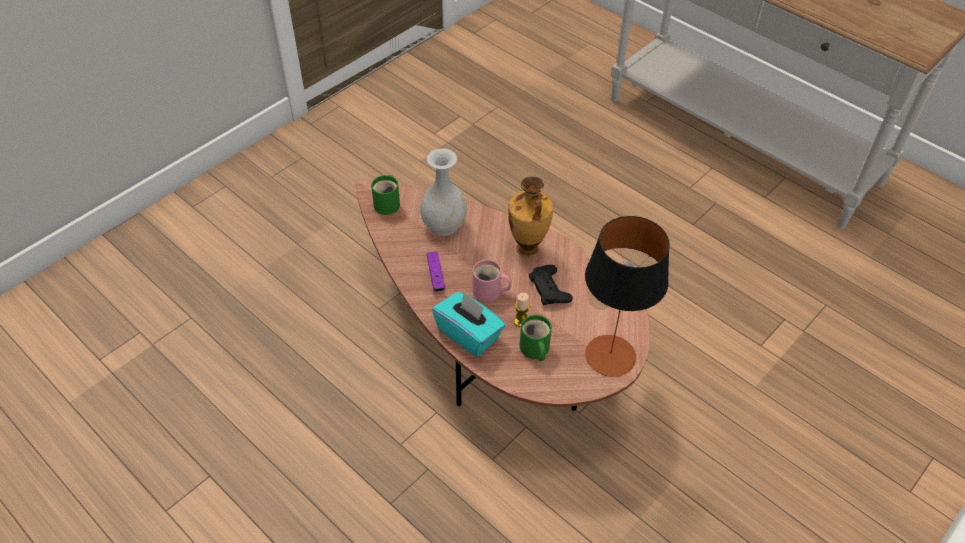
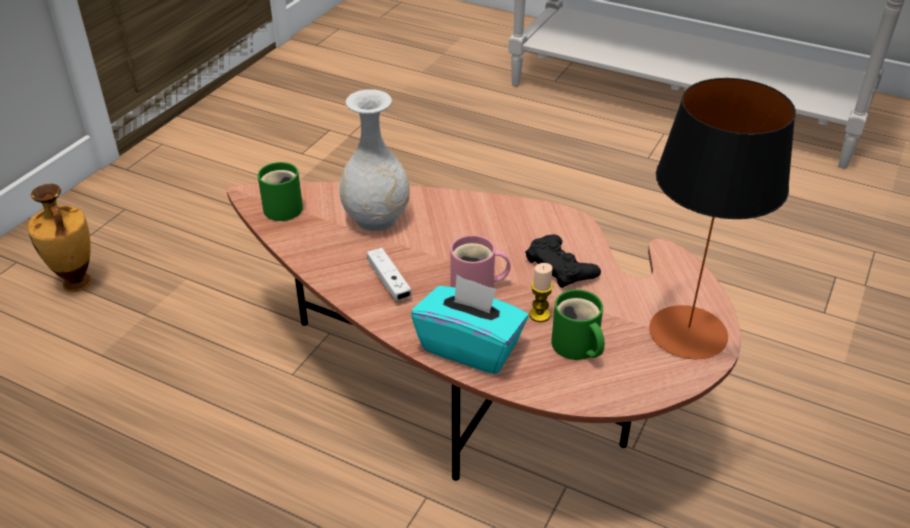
camera: 15 degrees left, 10 degrees down
purple game controller [427,252,445,292] -> white game controller [367,248,412,301]
vase [508,176,553,257] -> vase moved to [27,184,92,292]

